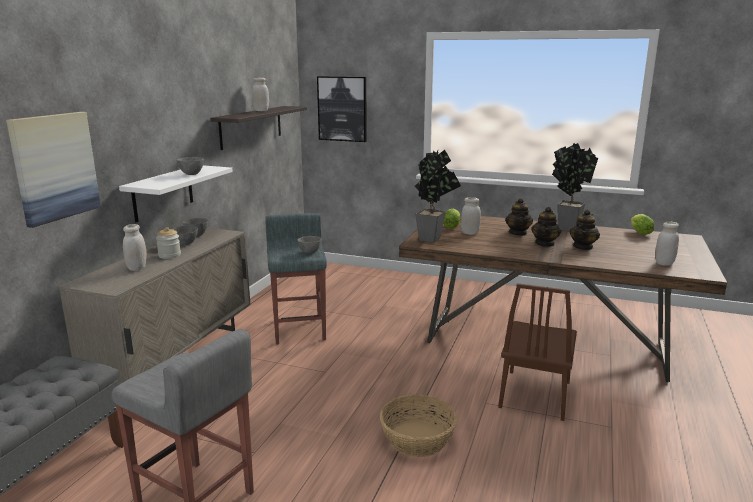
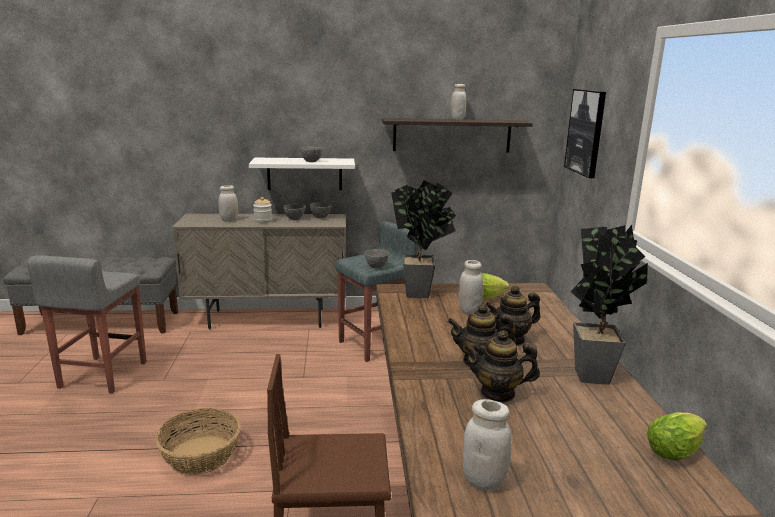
camera: 65 degrees right, 0 degrees up
picture [6,112,101,228] -> none

